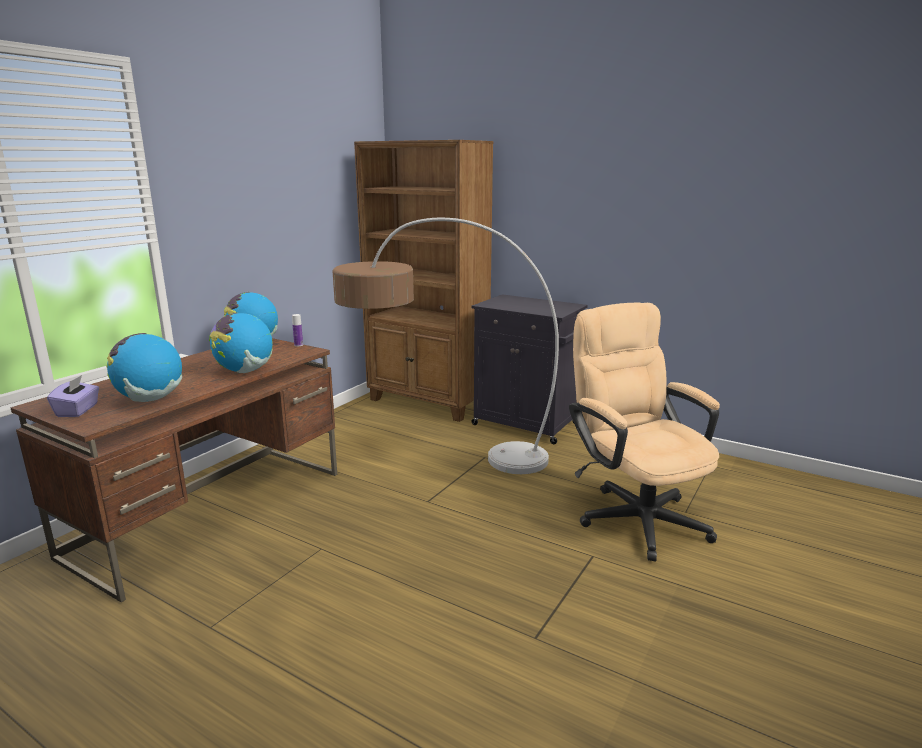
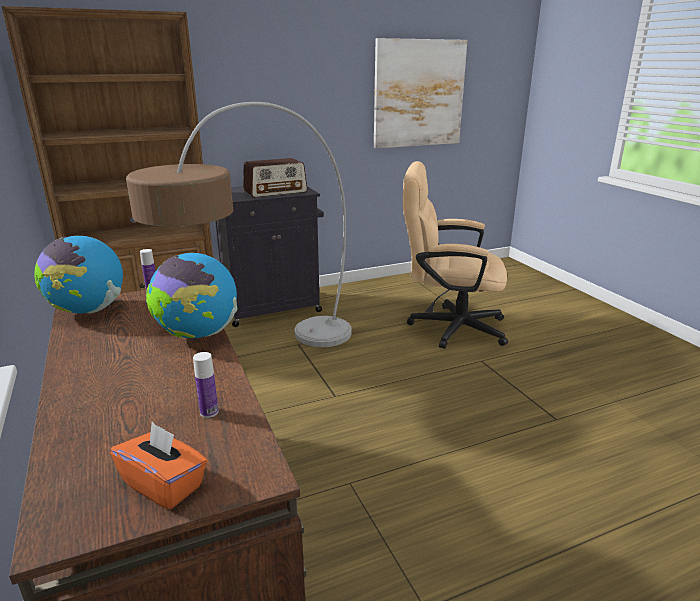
camera: 55 degrees left, 5 degrees up
purple tissue box [47,375,99,417] -> orange tissue box [110,422,208,510]
globe [106,333,182,402] -> bottle [193,352,218,418]
none -> radio [243,158,307,198]
none -> picture [374,38,467,148]

